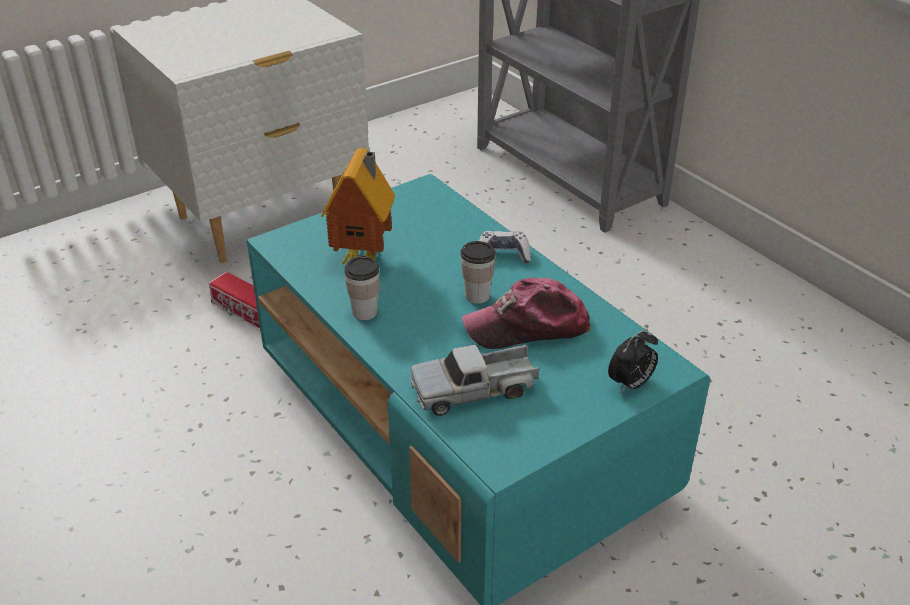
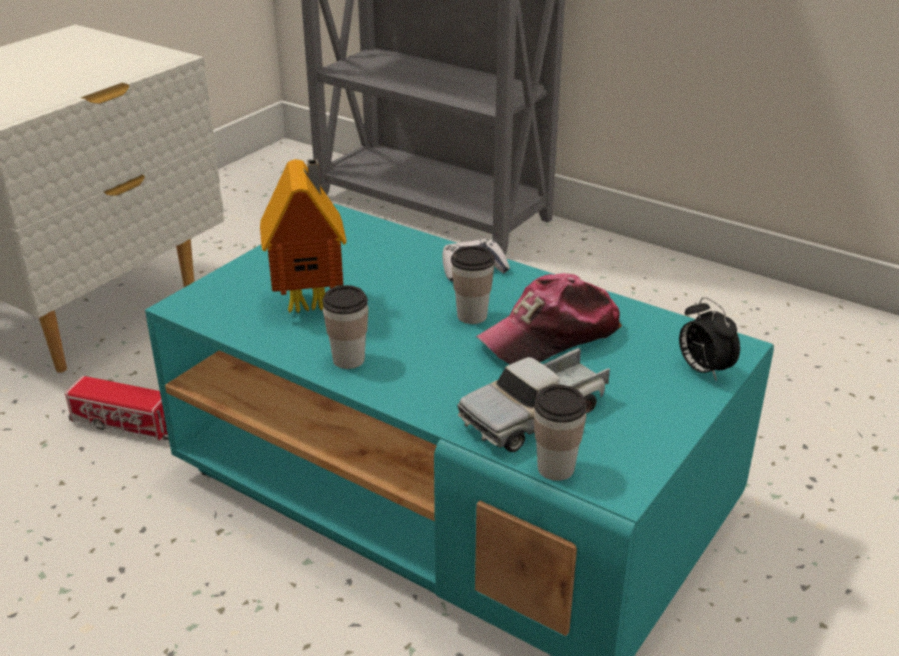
camera: 20 degrees left, 5 degrees down
alarm clock [608,329,658,393] -> alarm clock turned 120 degrees clockwise [679,297,740,382]
none -> cup [534,385,587,481]

